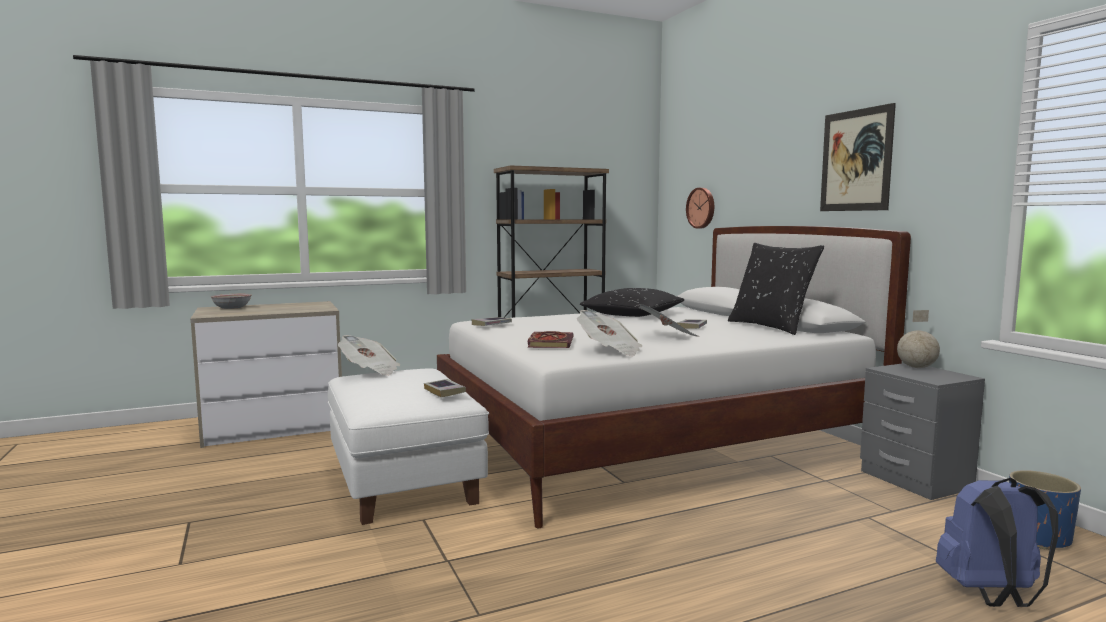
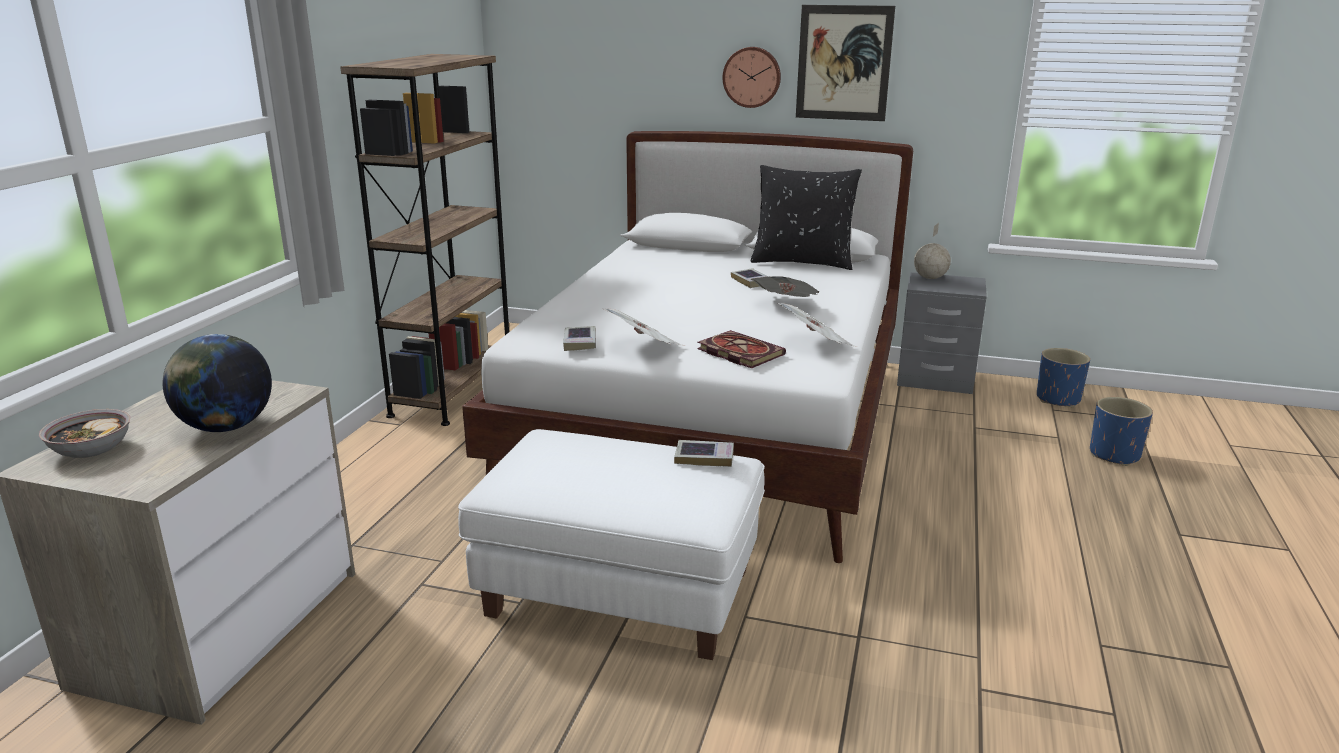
camera: 50 degrees left, 15 degrees up
newspaper [338,335,400,375] -> newspaper moved to [604,308,685,346]
black pillow [580,288,685,317] -> none
wall clock [686,188,714,228] -> wall clock moved to [723,47,781,108]
blue backpack [936,478,1058,607] -> blue planter [1090,397,1153,466]
none -> globe [163,334,272,432]

